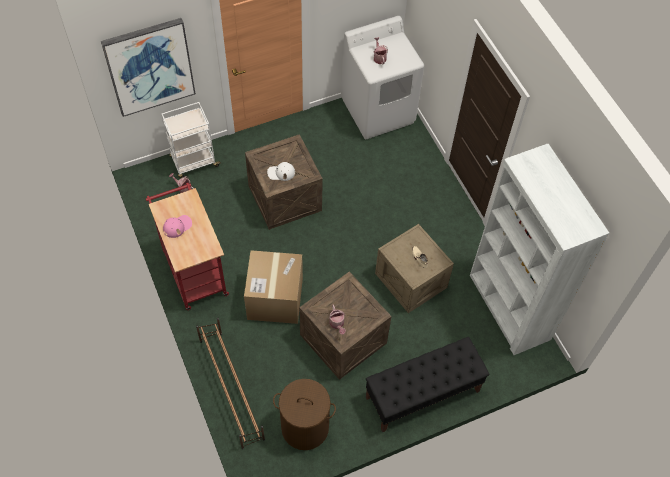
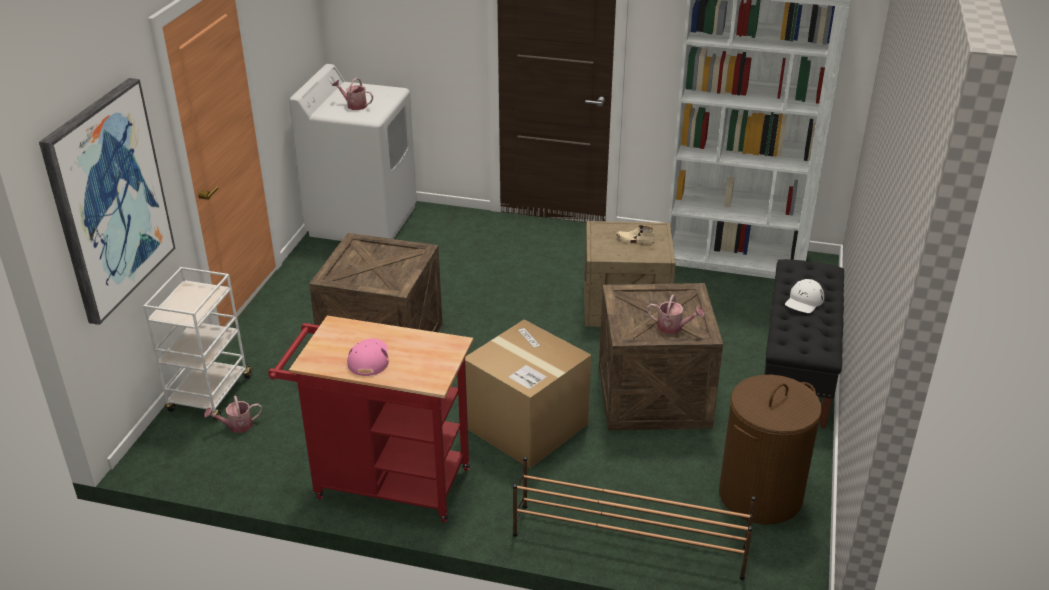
camera: 50 degrees left, 25 degrees down
white cap [267,162,295,181] -> white cap moved to [785,279,824,313]

